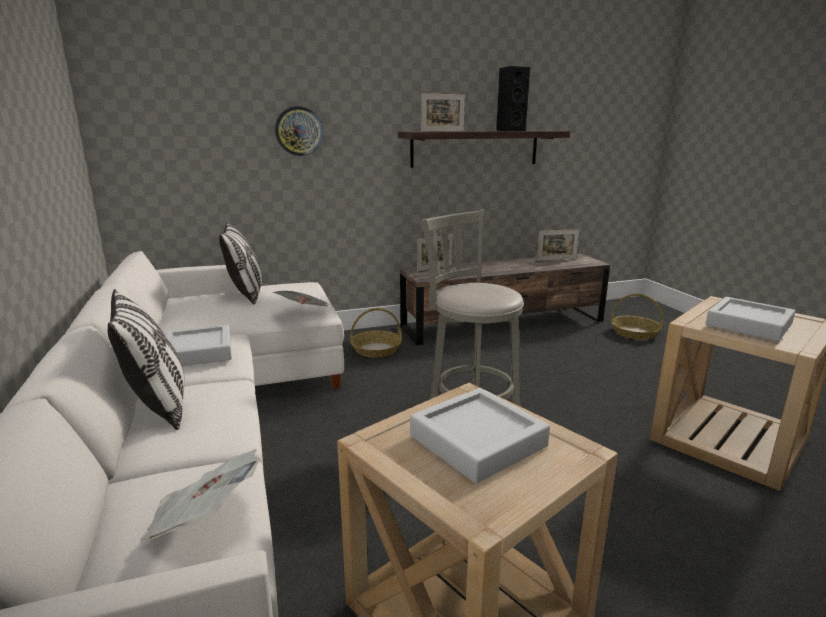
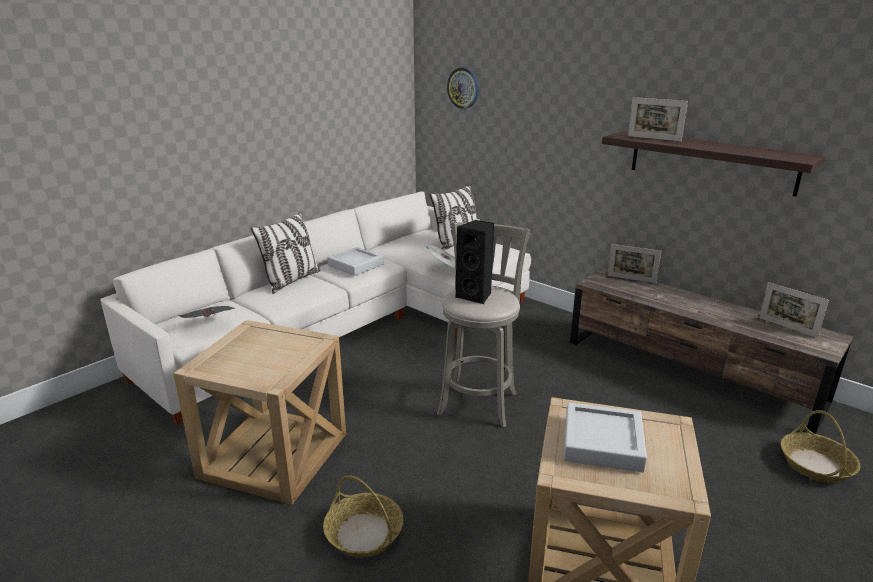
camera: 60 degrees right, 5 degrees up
wall clock [275,106,323,156] -> wall clock moved to [447,68,479,109]
basket [350,308,402,358] -> basket moved to [323,475,404,558]
grey tray [410,388,550,484] -> none
black speaker [496,66,530,131] -> black speaker moved to [456,220,494,305]

